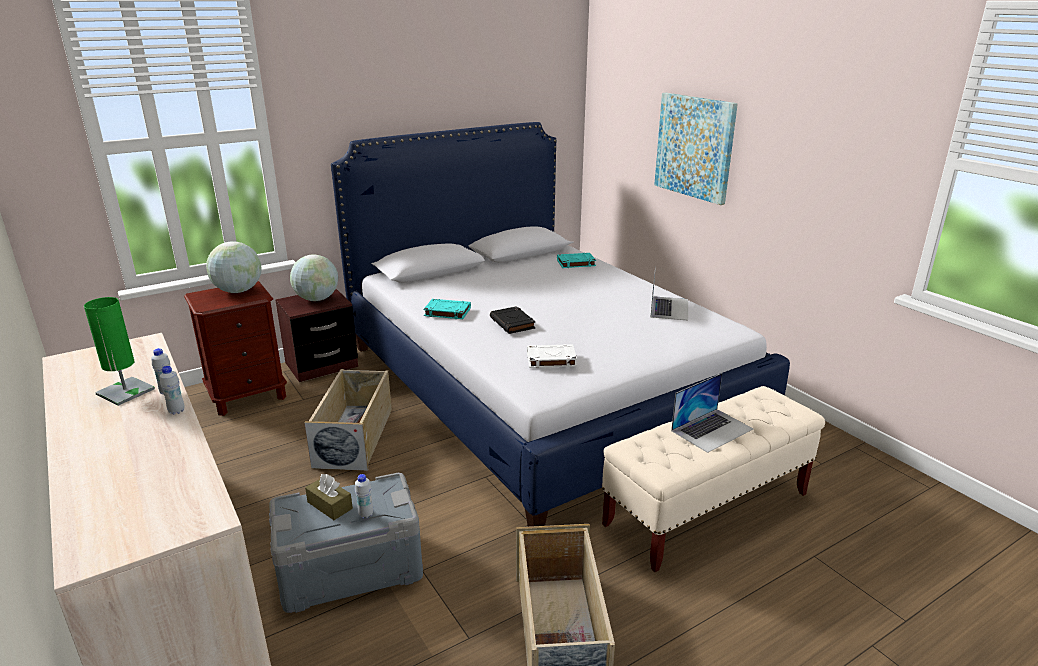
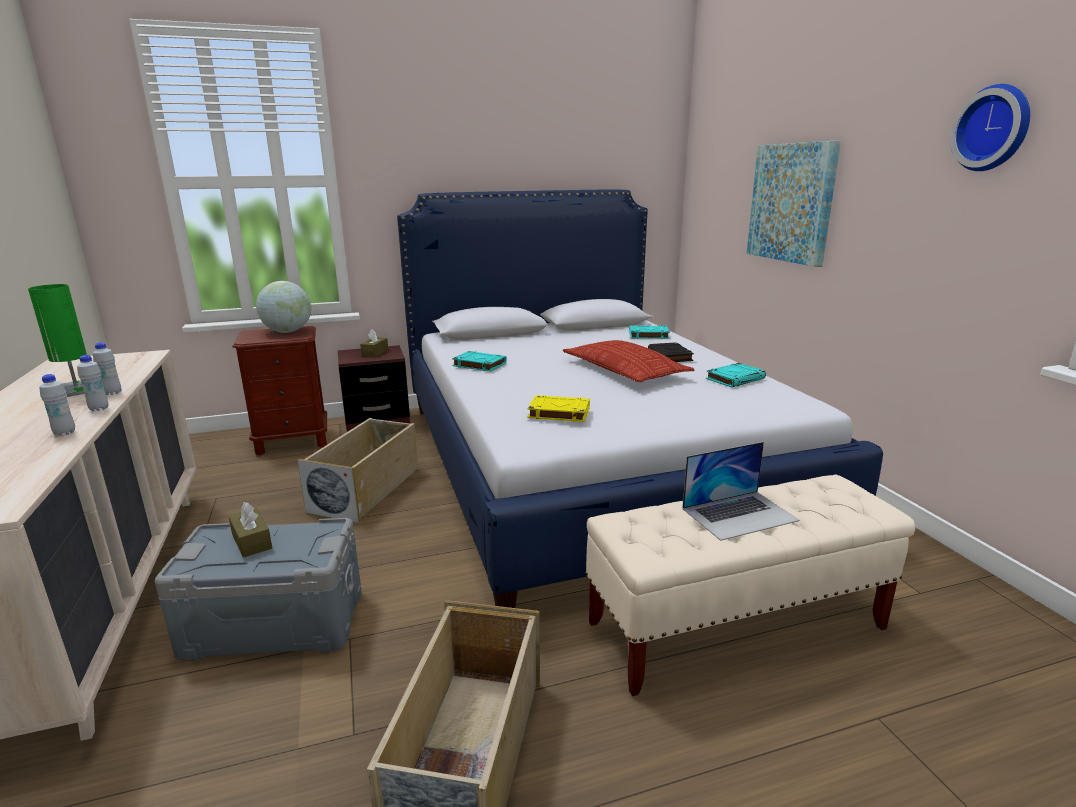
camera: 15 degrees right, 5 degrees down
globe [290,255,338,301] -> brown tissue box [360,329,388,357]
white bottle [355,474,373,518] -> white bottle moved to [39,374,75,436]
black book [490,306,536,334] -> black book moved to [648,342,694,362]
white book [527,344,577,368] -> yellow book [527,395,590,422]
laptop [651,266,688,320] -> turquoise book [706,363,766,387]
none -> pillow [563,340,695,382]
none -> wall clock [950,84,1030,171]

